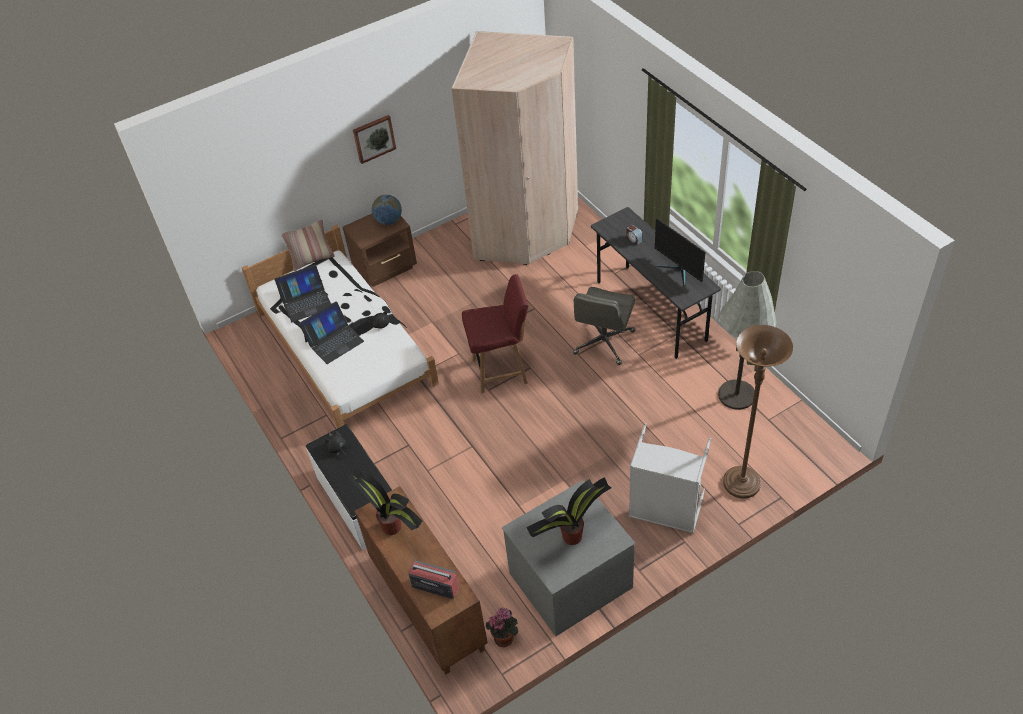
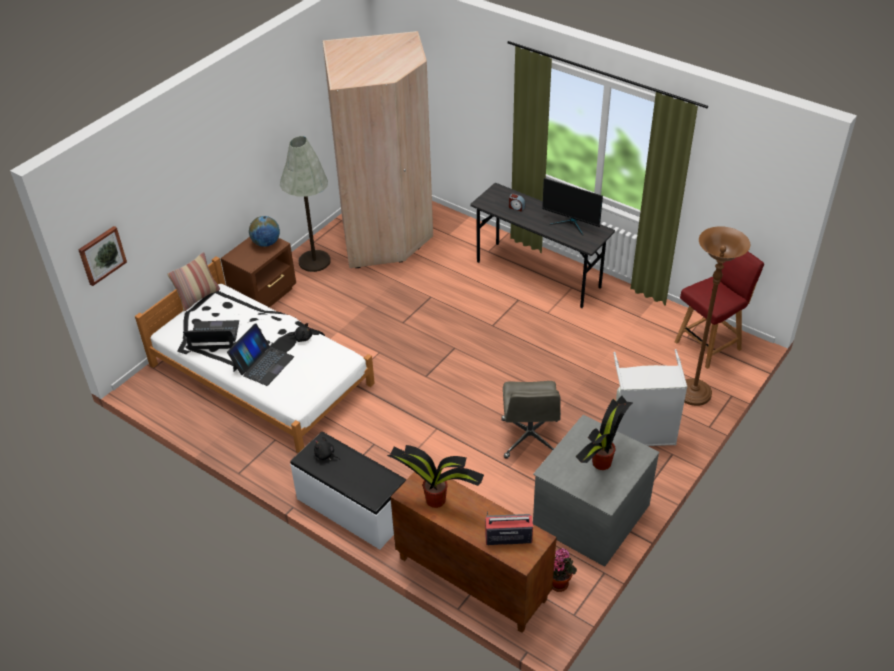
camera: 25 degrees left, 5 degrees down
laptop [274,265,331,322] -> laptop turned 135 degrees counterclockwise [183,320,239,350]
picture [353,115,396,164] -> picture moved to [78,226,127,286]
red chair [462,274,528,394] -> red chair moved to [675,252,764,369]
grey office chair [573,287,635,365] -> grey office chair moved to [501,381,561,459]
grey floor lamp [718,271,777,410] -> grey floor lamp moved to [280,136,331,272]

